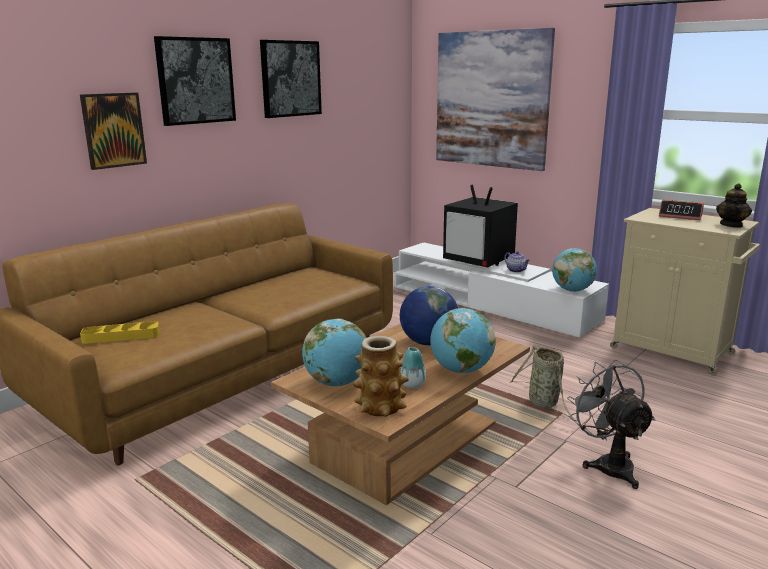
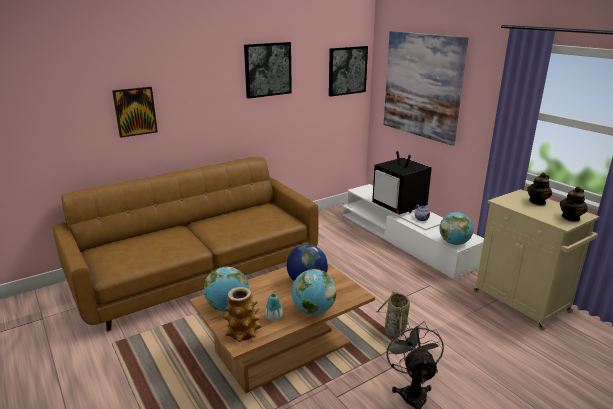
camera: 15 degrees right, 5 degrees up
yellow tray [80,321,160,344] -> none
picture [154,36,236,126] -> picture moved to [329,46,368,97]
alarm clock [659,199,704,220] -> teapot [527,172,552,205]

